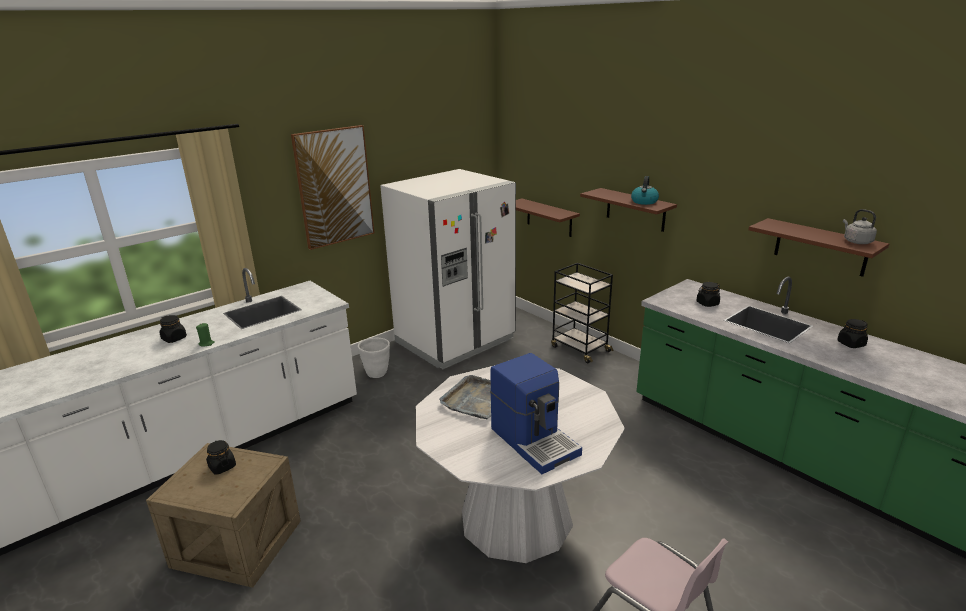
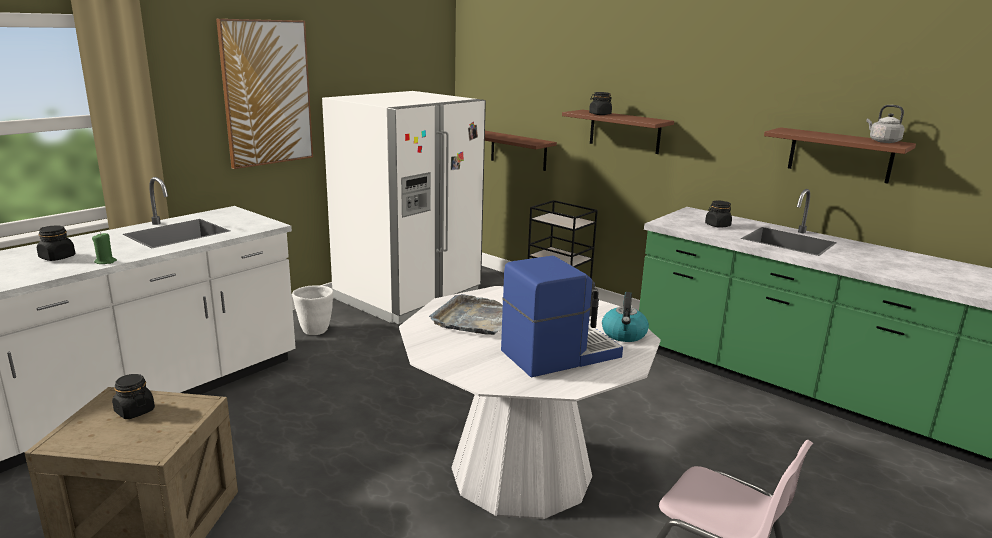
camera: 10 degrees left, 5 degrees down
coffee machine [490,353,582,474] -> coffee machine turned 75 degrees counterclockwise [501,256,623,378]
kettle [631,176,659,205] -> kettle moved to [602,292,649,342]
black jar [837,319,868,348] -> black jar moved to [589,92,612,115]

